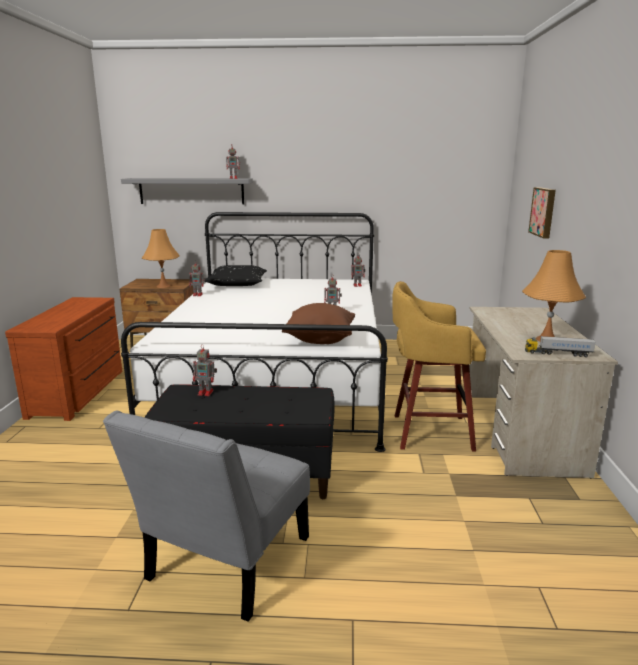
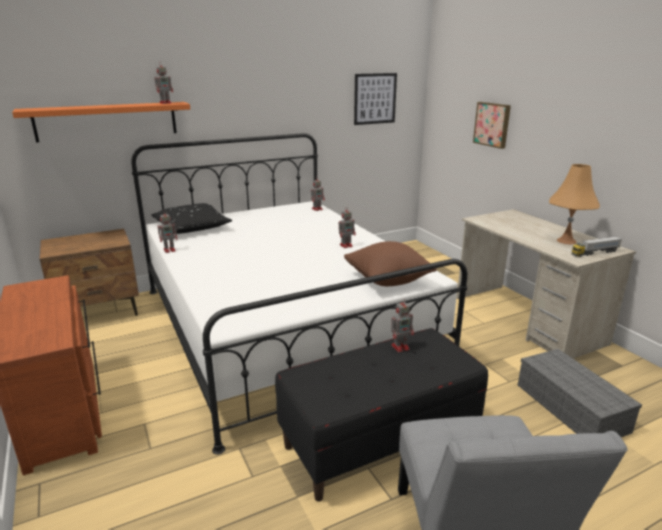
camera: 30 degrees left, 5 degrees up
grey shelf [121,178,253,204] -> orange shelf [12,102,190,142]
orange table lamp [142,229,180,288] -> none
toy robot [193,344,217,396] -> toy robot moved to [391,298,414,352]
yellow stool [392,281,486,452] -> none
none -> picture [354,73,397,125]
none -> grey storage box [518,349,642,437]

